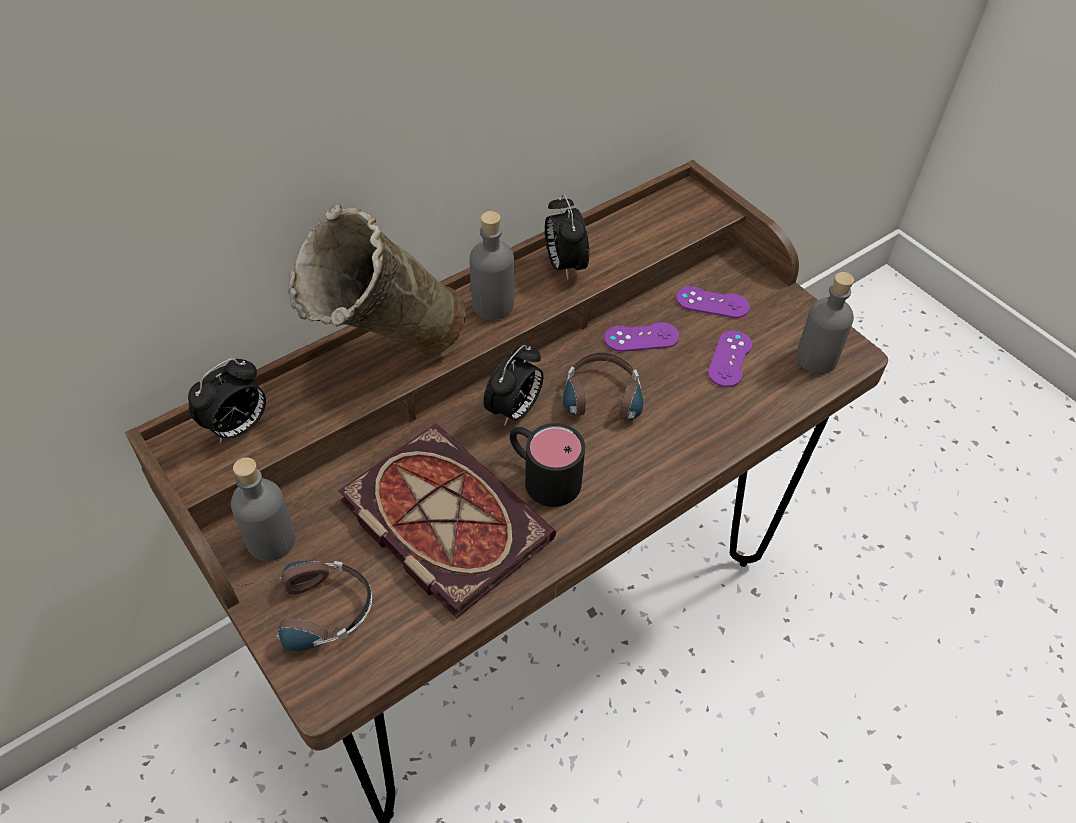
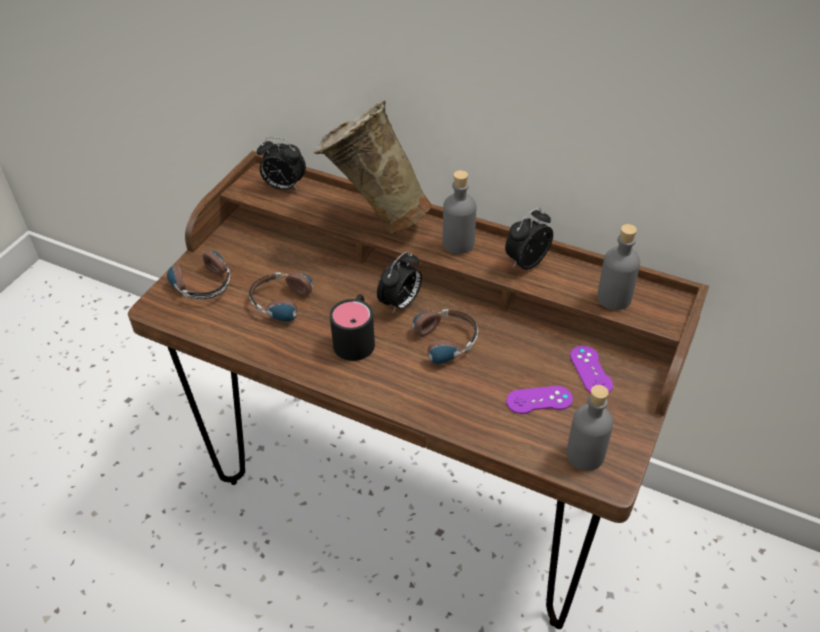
camera: 65 degrees right, 5 degrees down
grey bottle [231,457,295,561] -> grey bottle moved to [597,224,640,310]
book [338,424,556,619] -> headphones [249,272,321,322]
alarm clock [484,345,544,426] -> alarm clock turned 60 degrees counterclockwise [377,251,422,314]
purple game controller [604,322,679,352] -> none

